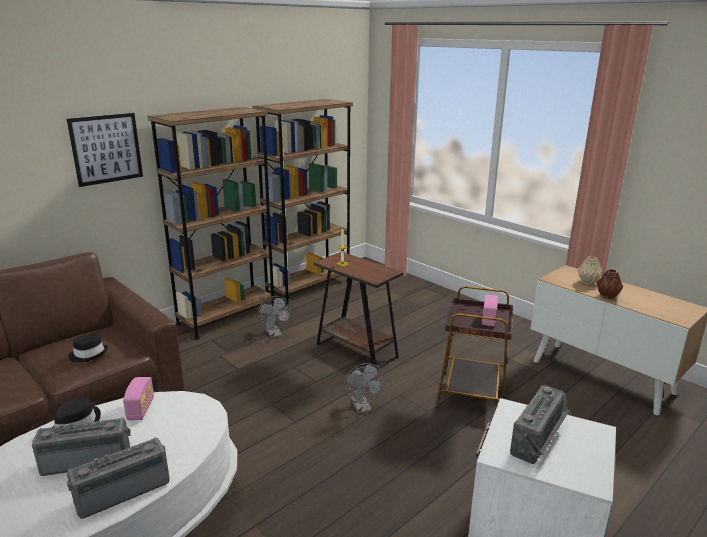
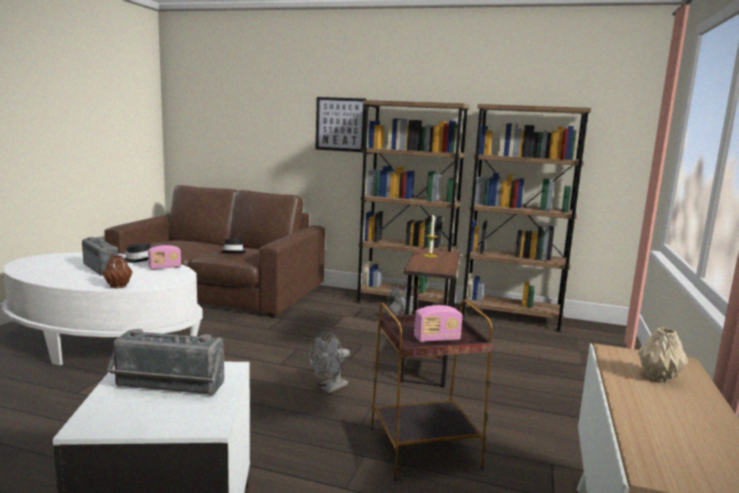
camera: 60 degrees right, 10 degrees down
radio [67,437,170,519] -> none
brown vase [597,269,623,299] -> brown vase moved to [103,255,133,288]

